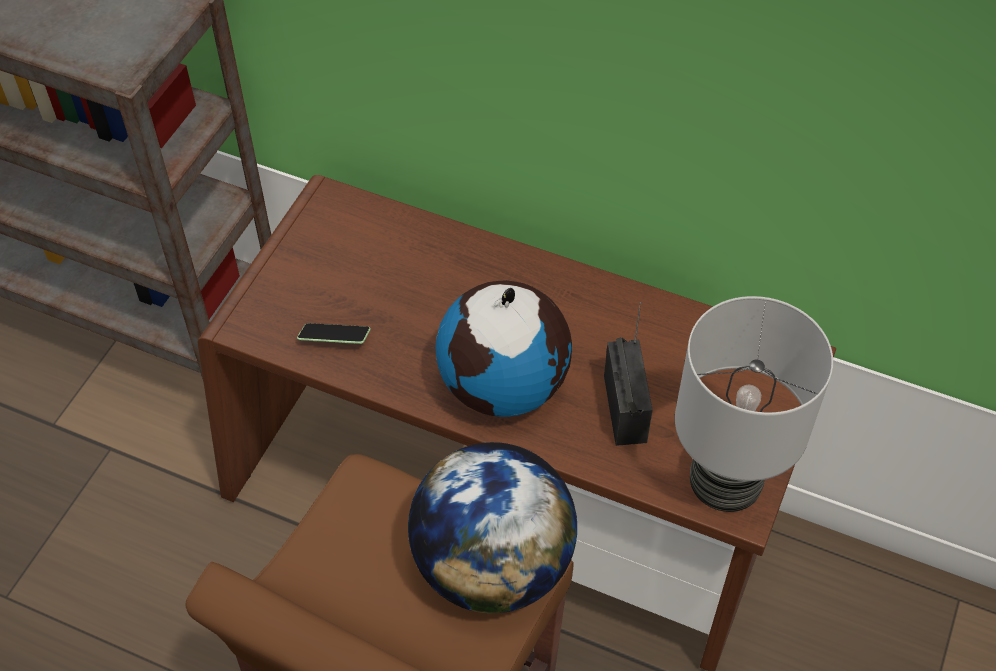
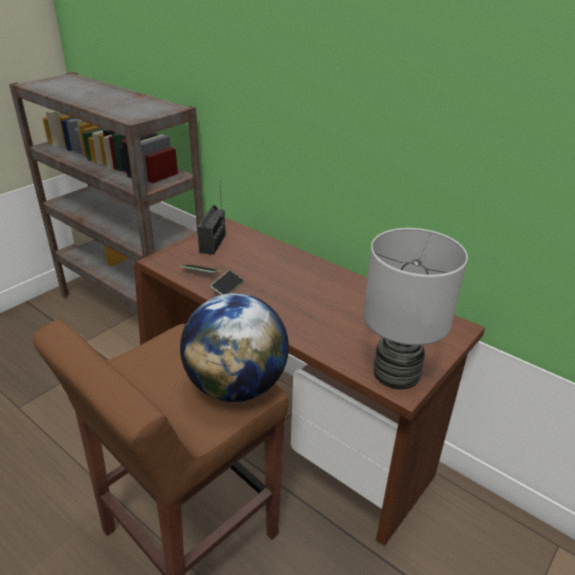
camera: 15 degrees right, 20 degrees down
globe [436,280,572,417] -> none
radio [604,302,653,446] -> radio moved to [197,185,226,255]
none -> phone [211,270,243,295]

